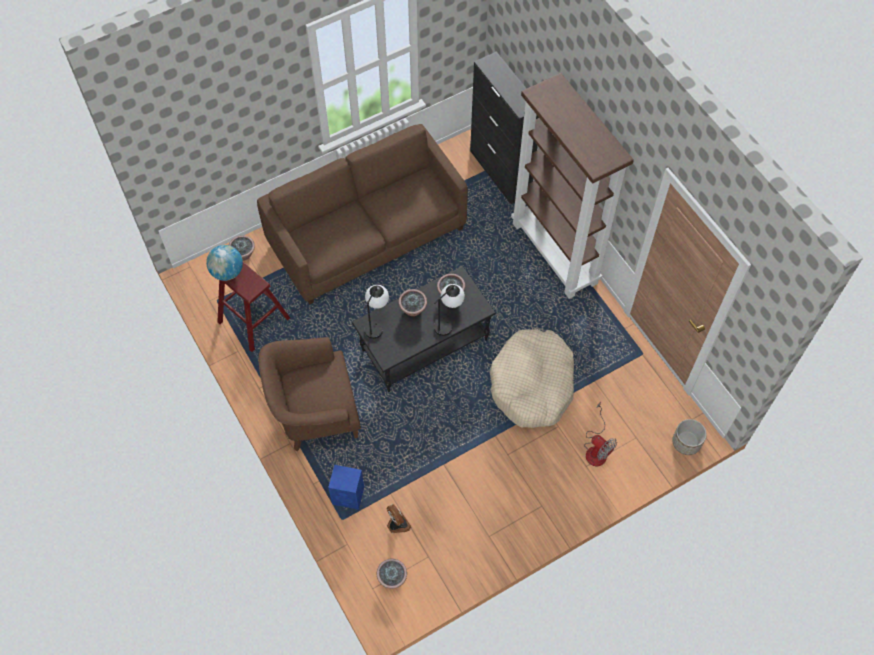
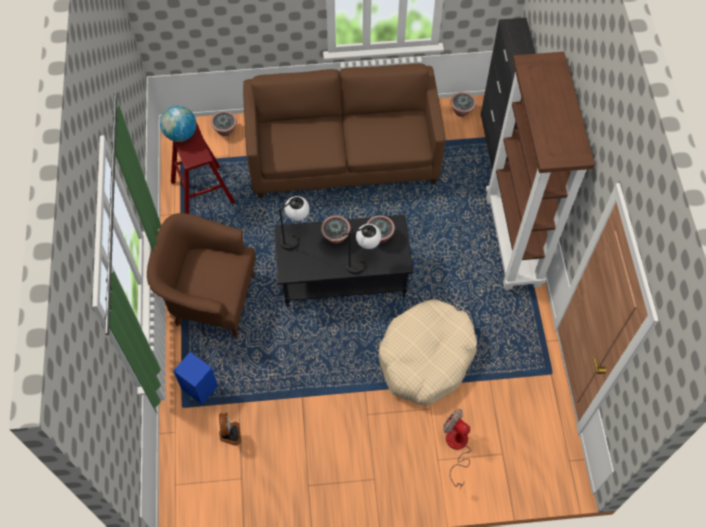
camera: 25 degrees right, 0 degrees up
potted plant [377,559,407,589] -> potted plant moved to [451,92,476,117]
fan [584,402,617,466] -> fan turned 150 degrees clockwise [443,409,471,488]
planter [672,419,707,455] -> none

